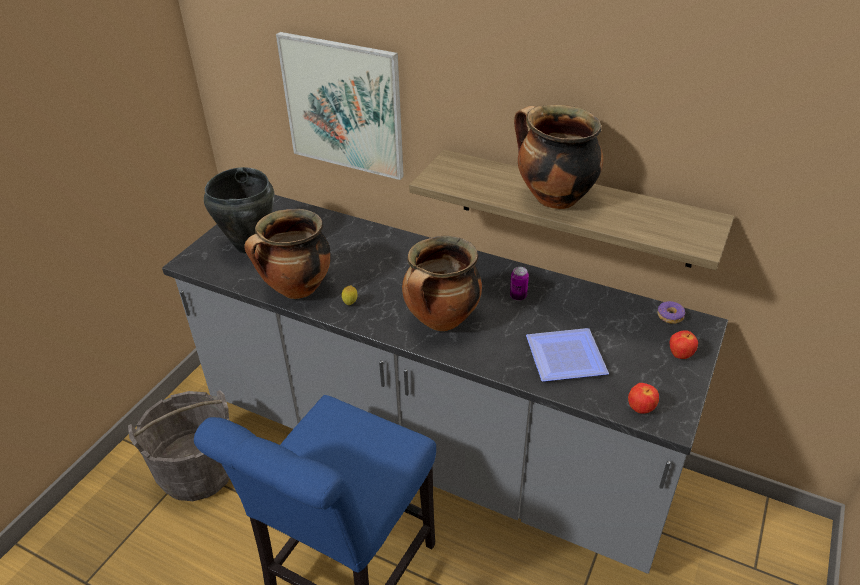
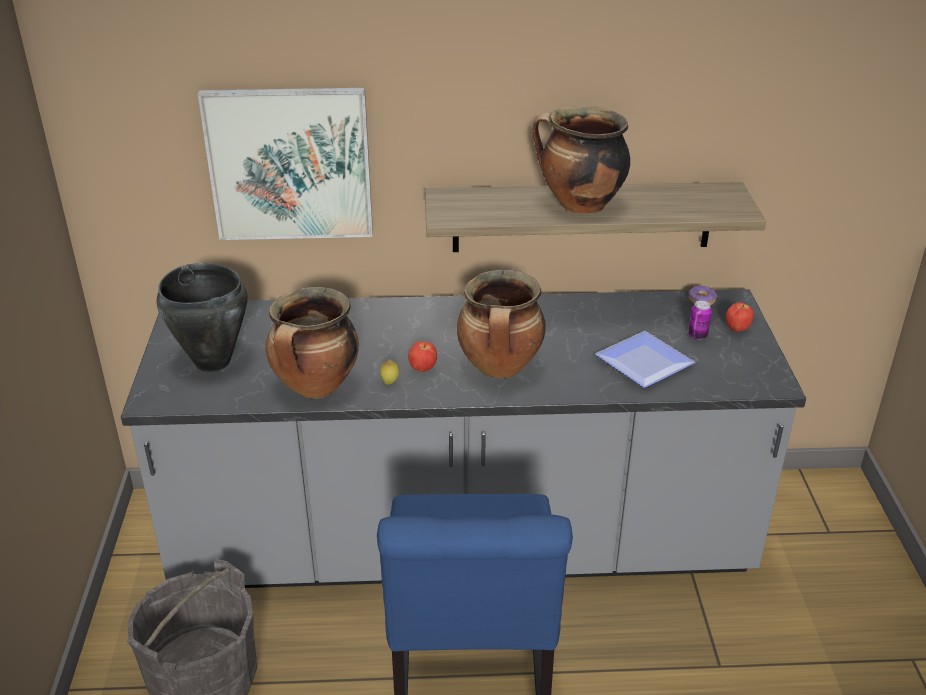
camera: 30 degrees left, 5 degrees down
can [510,267,529,301] -> can moved to [689,301,712,340]
apple [628,383,659,414] -> apple moved to [408,342,437,372]

